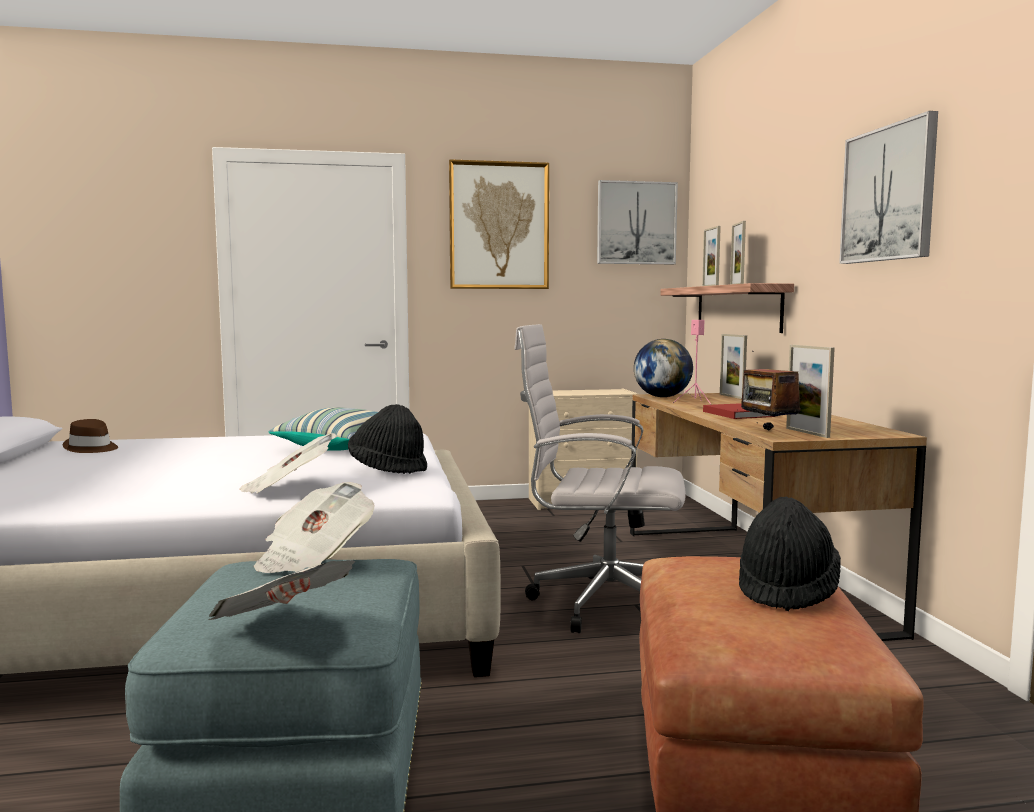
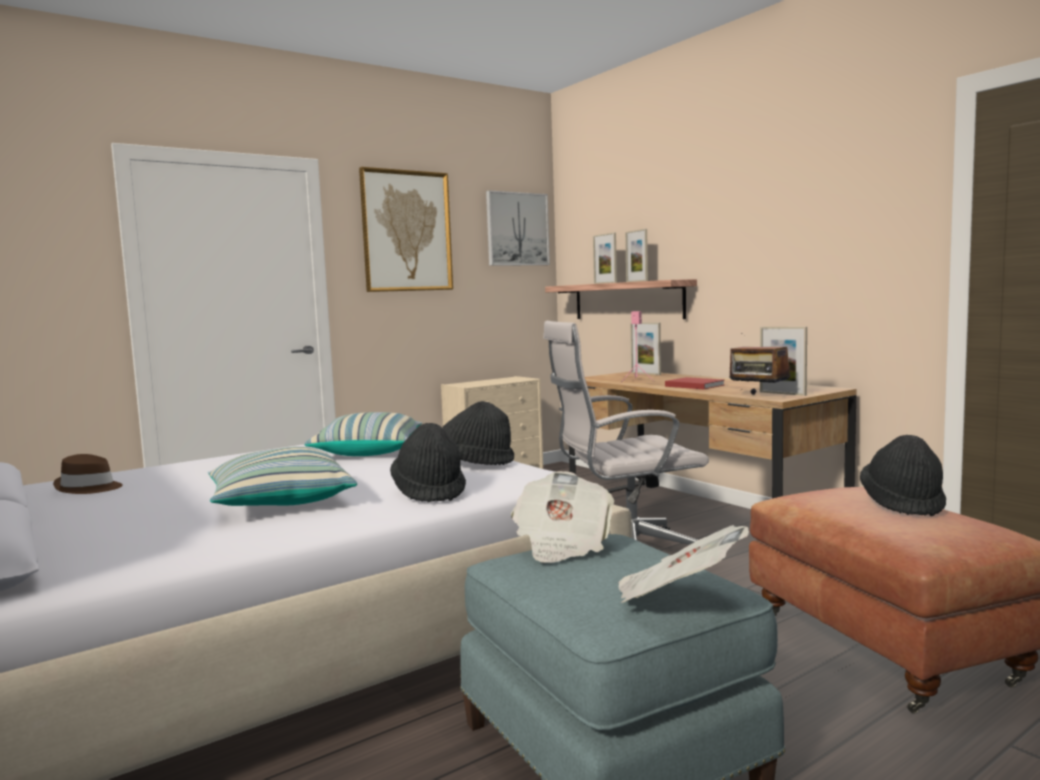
camera: 25 degrees left, 0 degrees up
newspaper [239,433,337,494] -> black hat [390,423,466,502]
globe [634,339,693,397] -> none
picture [839,111,938,264] -> none
none -> pillow [208,447,357,506]

